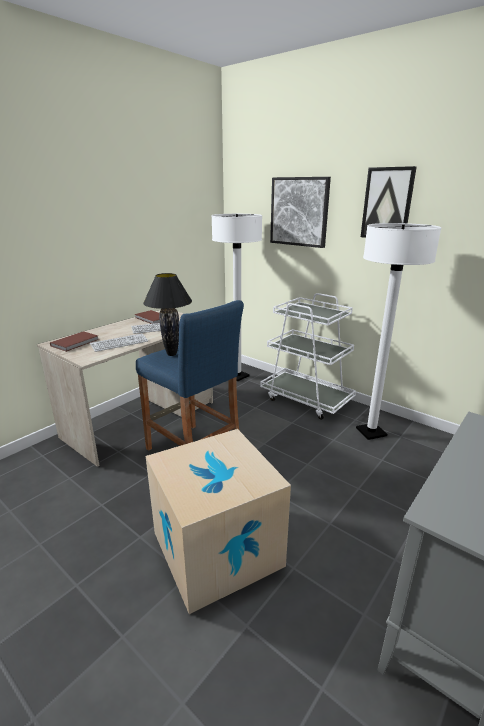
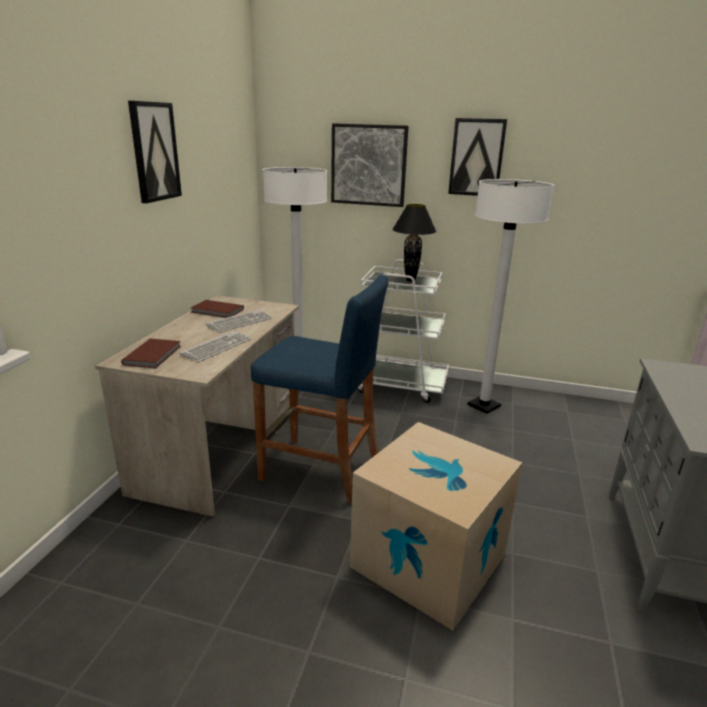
camera: 25 degrees left, 0 degrees up
black table lamp [143,273,192,356] -> black table lamp moved to [392,204,436,282]
none -> picture [128,101,182,203]

